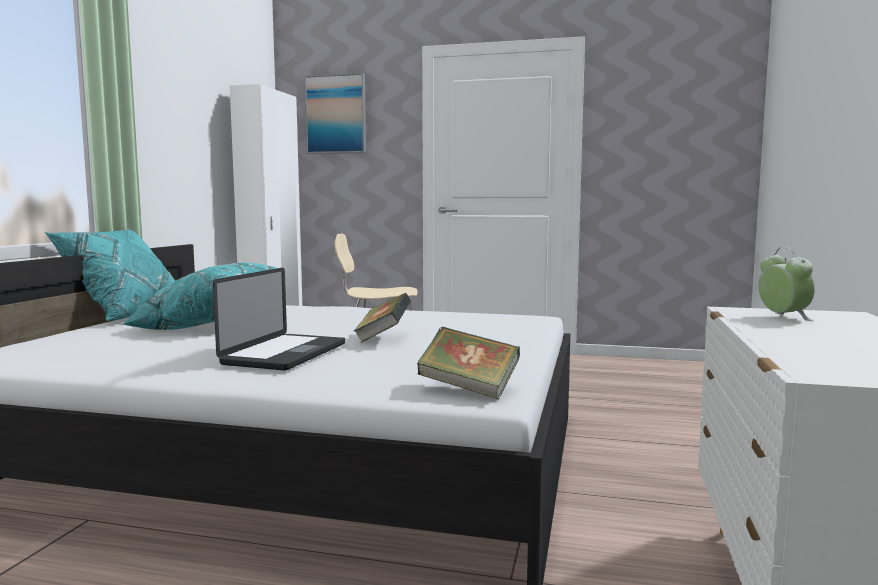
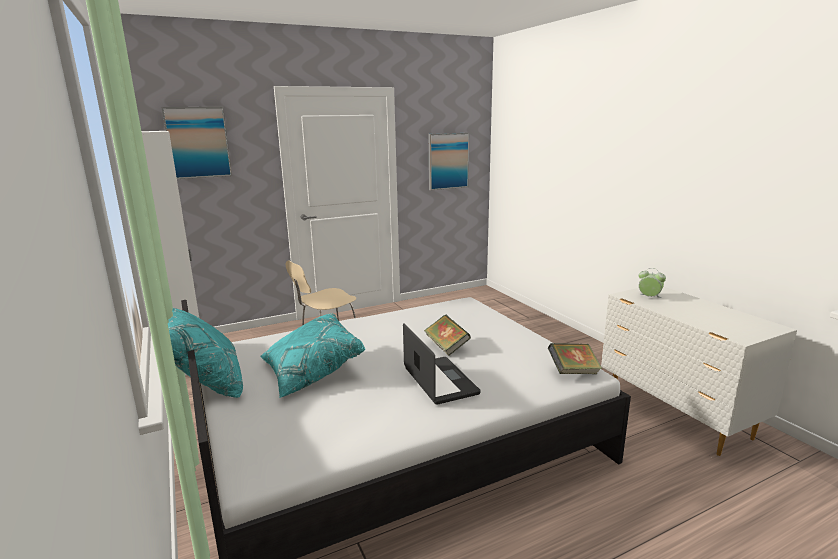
camera: 40 degrees left, 10 degrees up
none -> picture [429,133,469,190]

